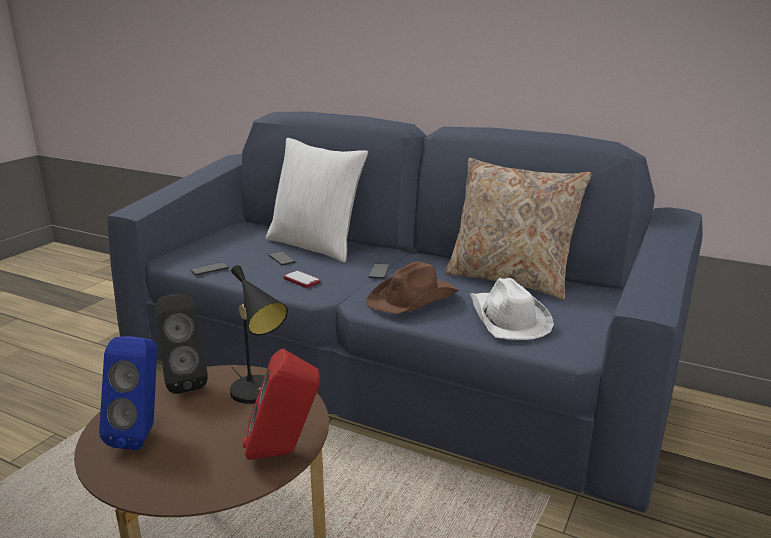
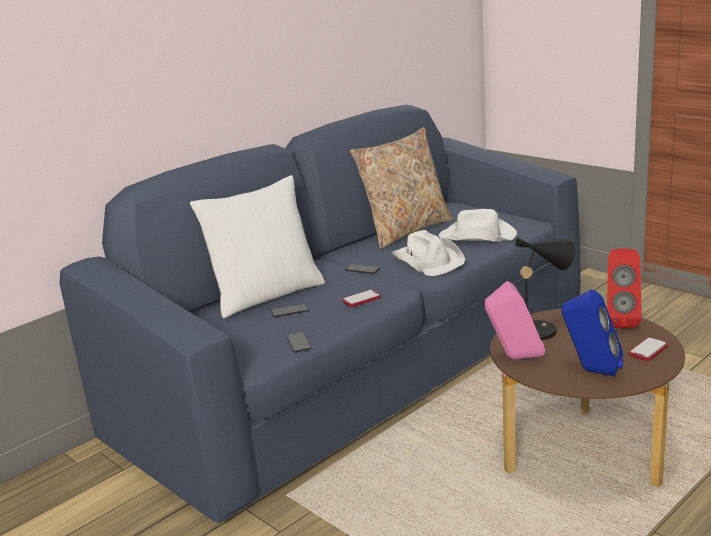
camera: 70 degrees left, 0 degrees up
black speaker [155,293,208,394] -> pink speaker [485,281,545,360]
brown hat [366,262,459,314] -> white hat [392,230,465,276]
none -> phone [629,337,668,361]

